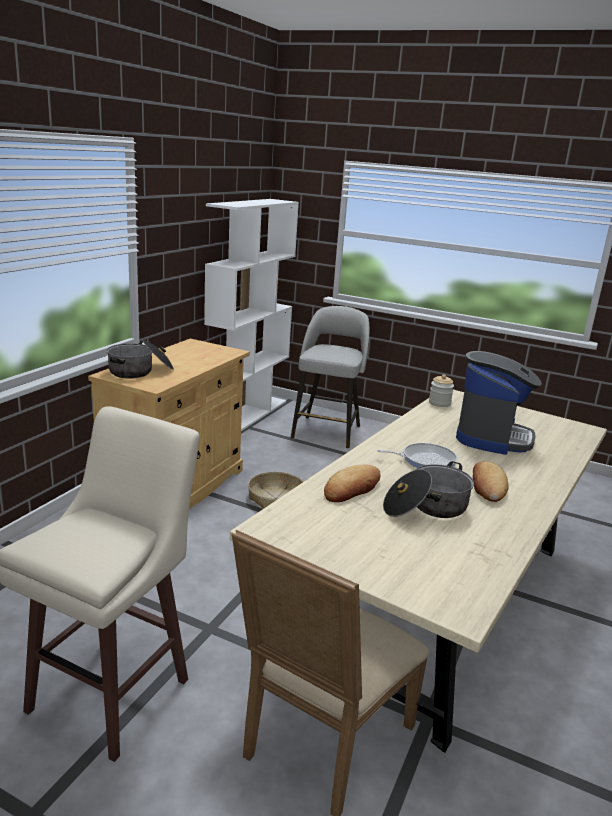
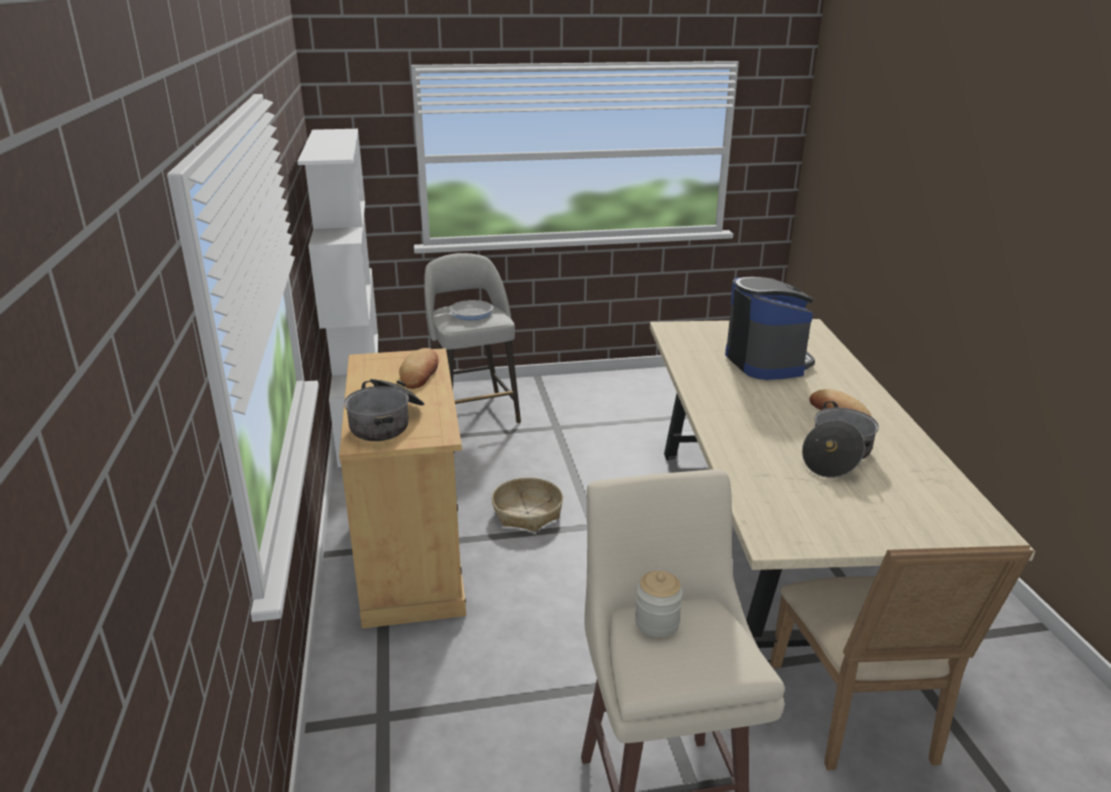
camera: 35 degrees left, 5 degrees up
bread [324,465,381,502] -> bread moved to [399,348,438,389]
frying pan [377,443,457,468] -> frying pan moved to [434,300,493,320]
jar [429,374,454,407] -> jar moved to [635,571,683,637]

